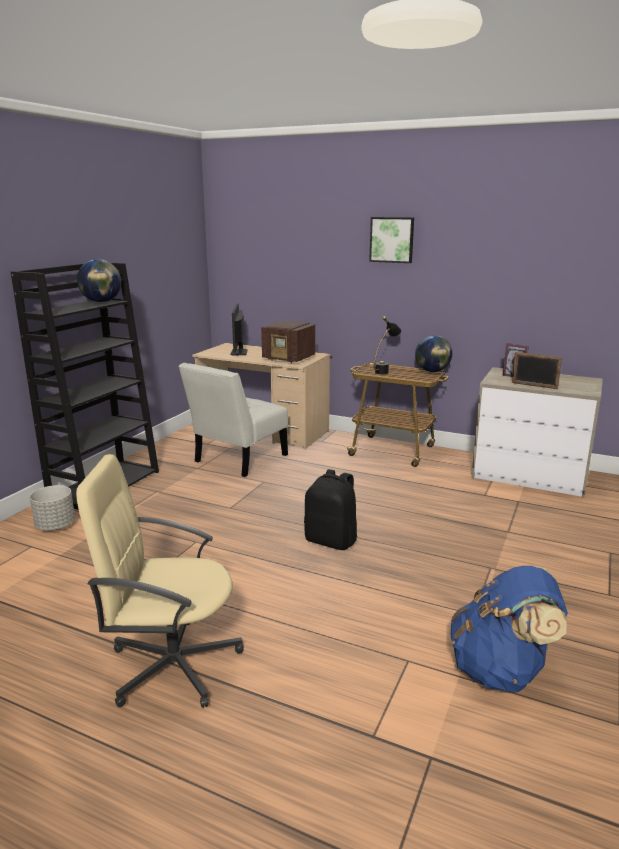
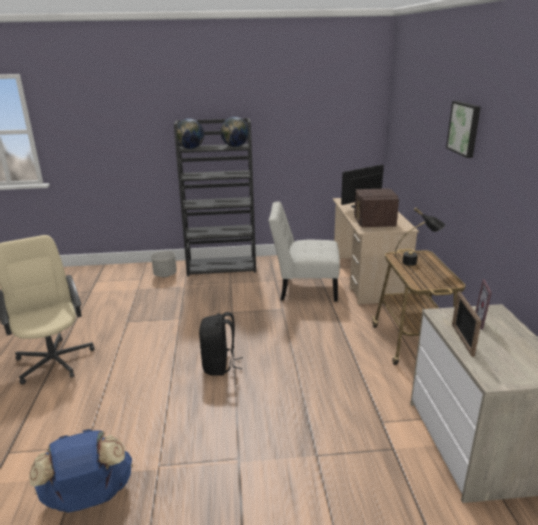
camera: 60 degrees right, 5 degrees up
globe [415,335,452,372] -> globe moved to [177,118,204,149]

